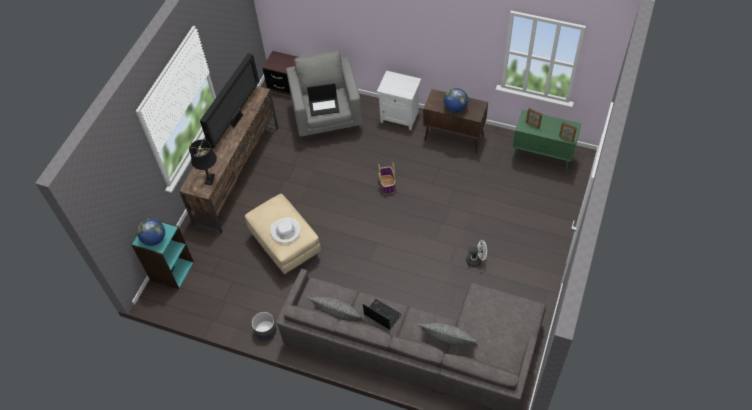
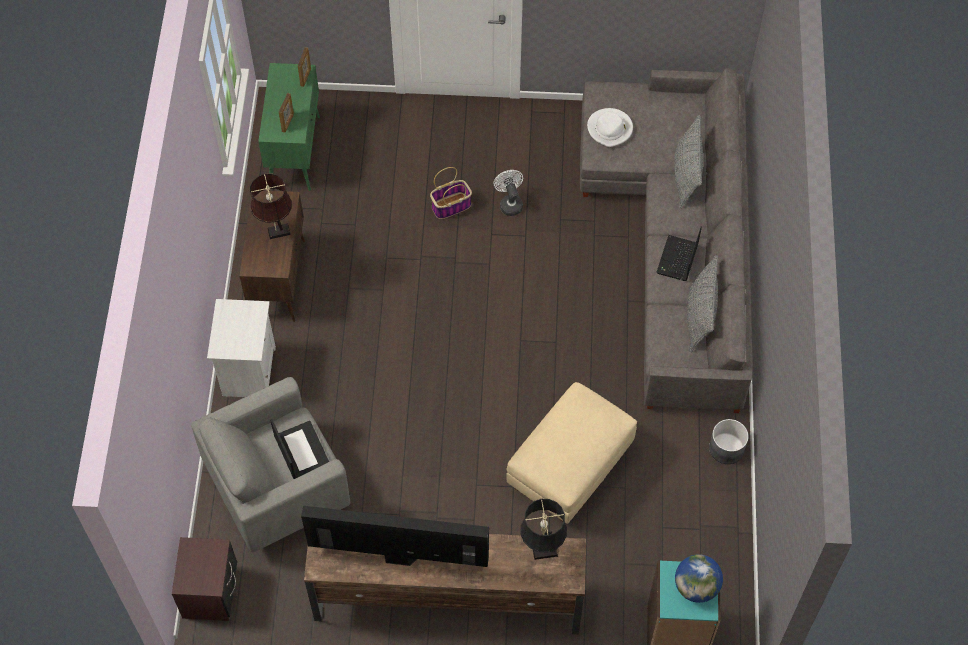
camera: 110 degrees left, 5 degrees up
white hat [270,218,301,243] -> white hat moved to [587,108,633,147]
basket [378,161,395,194] -> basket moved to [430,167,472,219]
globe [444,88,468,112] -> brown table lamp [250,173,292,239]

